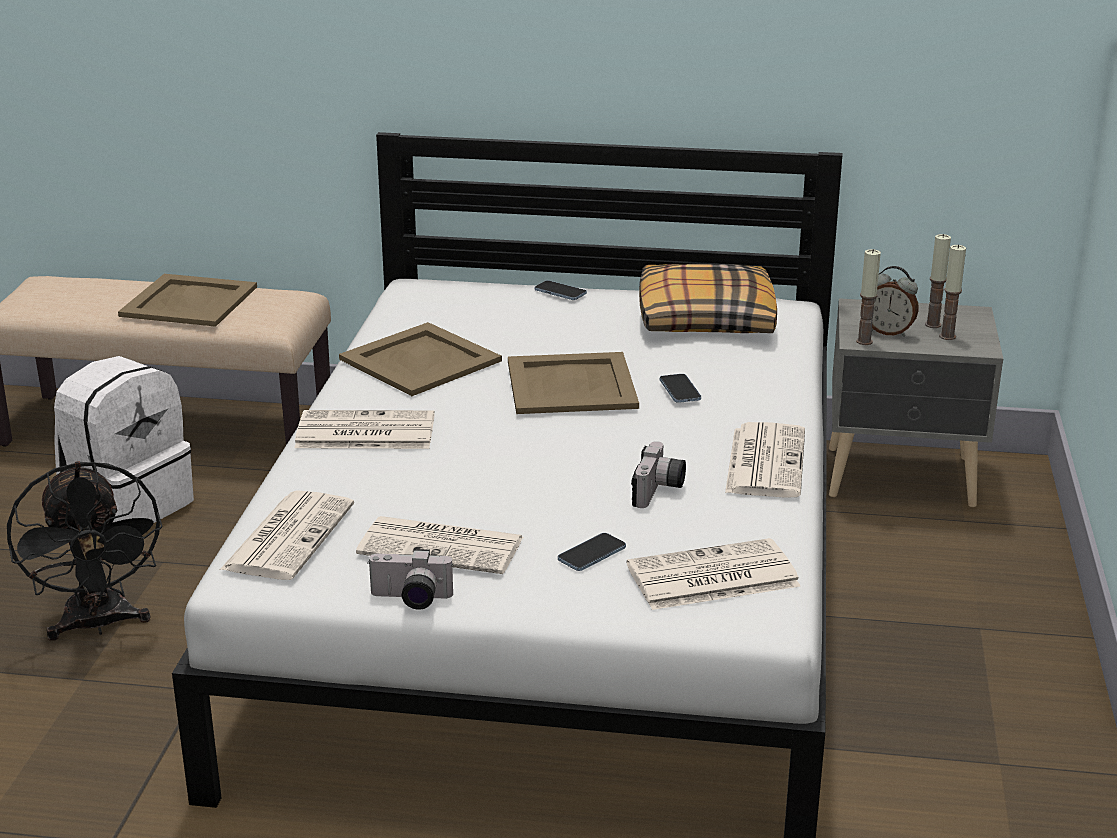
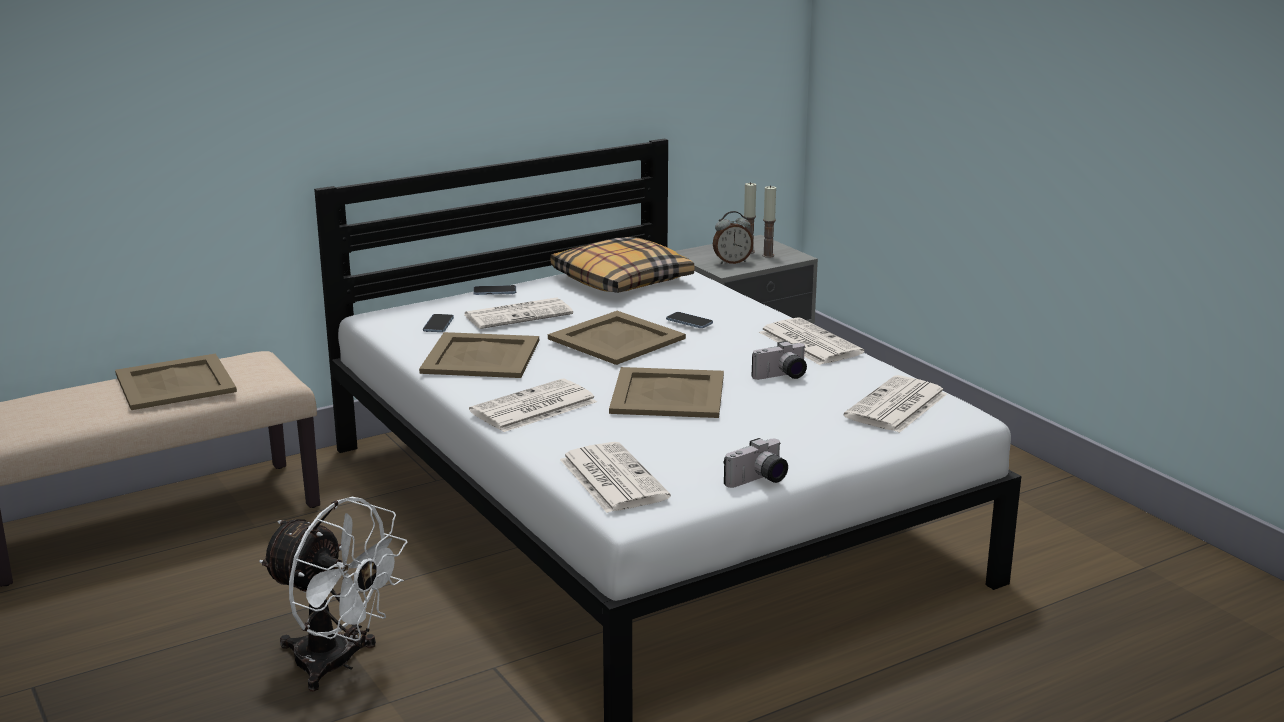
camera: 40 degrees left, 5 degrees down
black fan [7,461,163,641] -> white fan [259,497,408,691]
white backpack [54,356,194,523] -> none
newspaper [356,516,523,574] -> newspaper moved to [464,297,573,329]
phone [558,533,626,571] -> phone moved to [423,314,454,332]
camera [631,441,686,508] -> camera turned 90 degrees clockwise [752,341,807,380]
candle [856,249,881,345] -> none
none -> beige tray [609,367,724,418]

